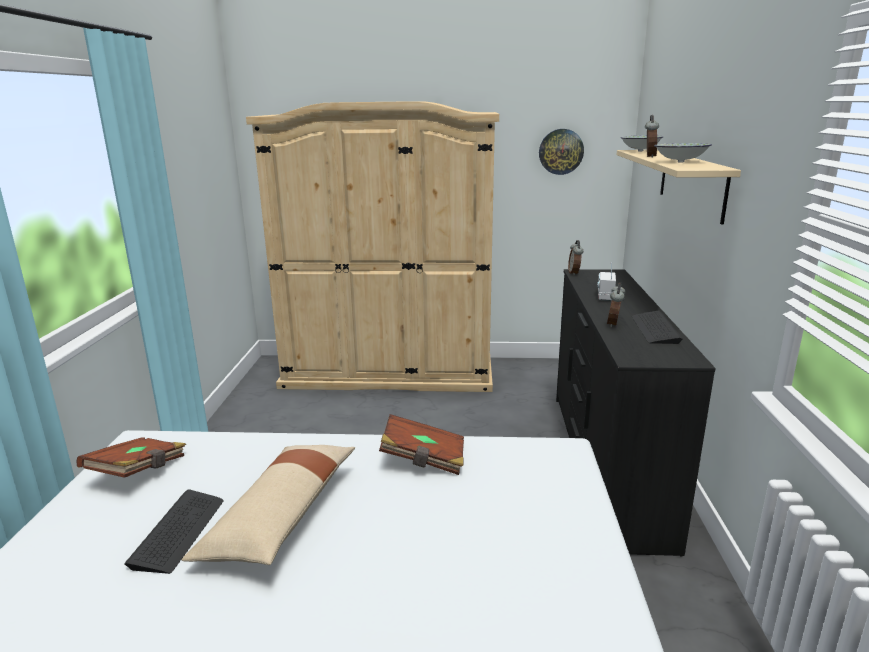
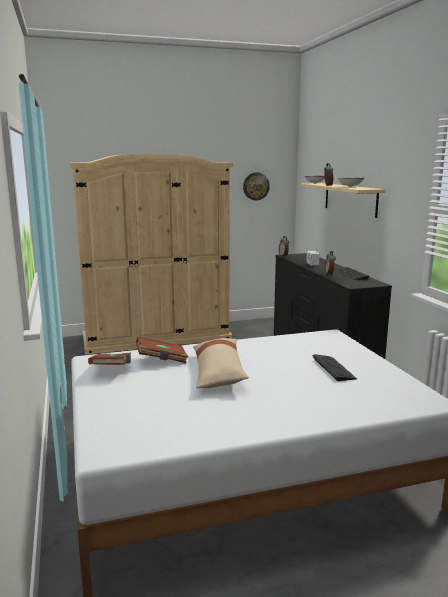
camera: 20 degrees left, 5 degrees down
keyboard [124,489,224,574] -> keyboard moved to [313,354,357,381]
brown book [379,414,464,475] -> brown book moved to [136,337,188,363]

